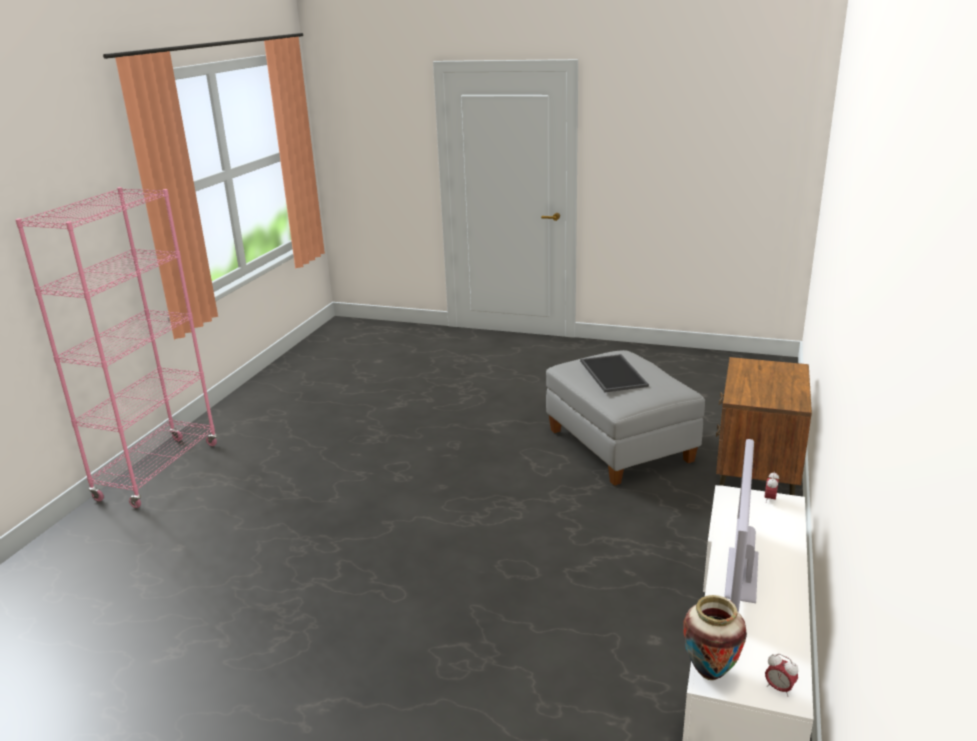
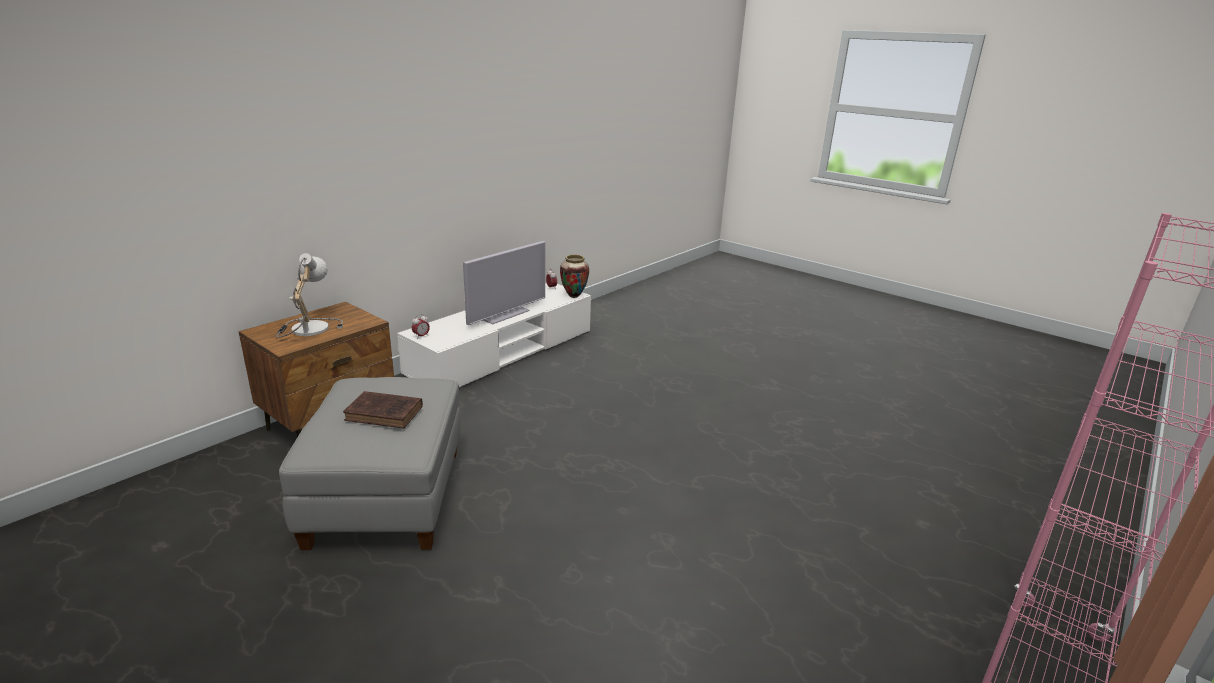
camera: 160 degrees left, 0 degrees up
tray [580,354,649,392] -> brown book [343,391,423,429]
none -> table lamp [277,253,343,338]

